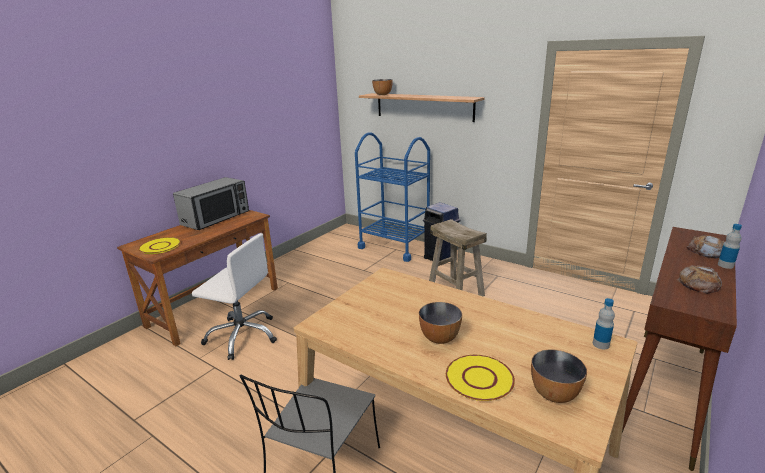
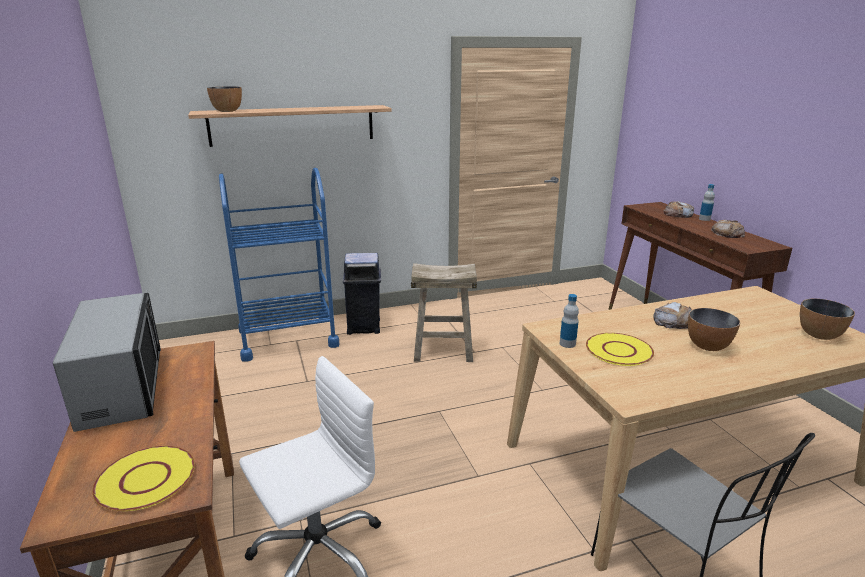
camera: 55 degrees left, 0 degrees up
yellow plate [446,355,515,401] -> yellow plate moved to [586,333,654,366]
bottle [593,298,615,349] -> bottle moved to [560,294,579,348]
none -> bread [653,302,692,329]

